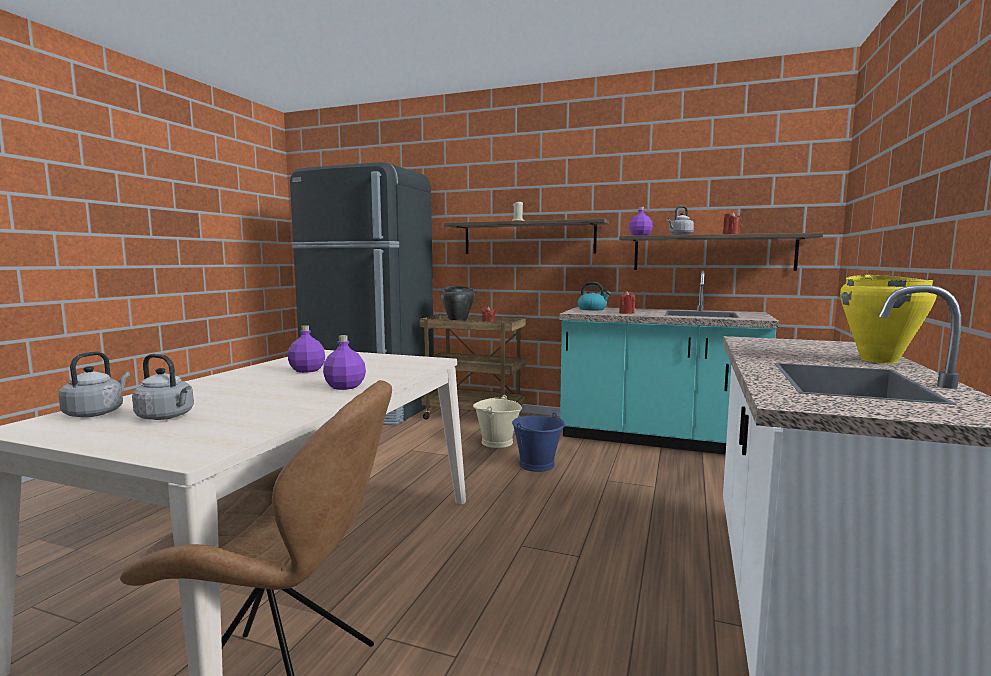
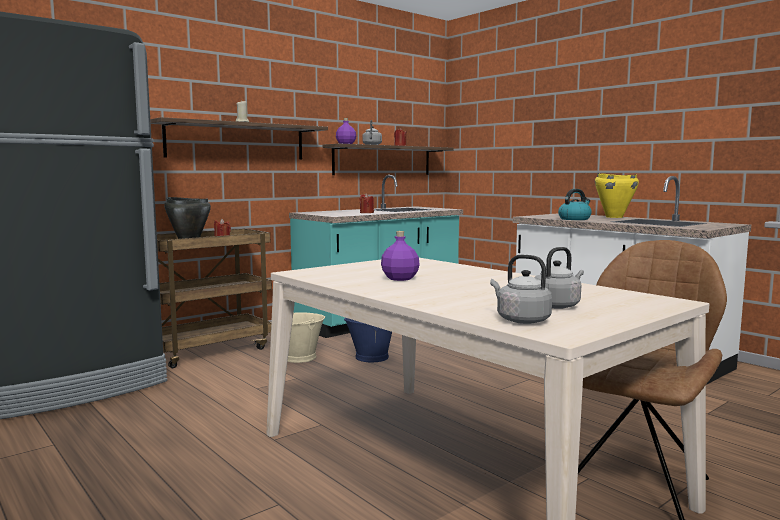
camera: 60 degrees left, 0 degrees up
purple bottle [323,335,366,390] -> none
kettle [577,282,611,310] -> kettle moved to [558,189,592,220]

